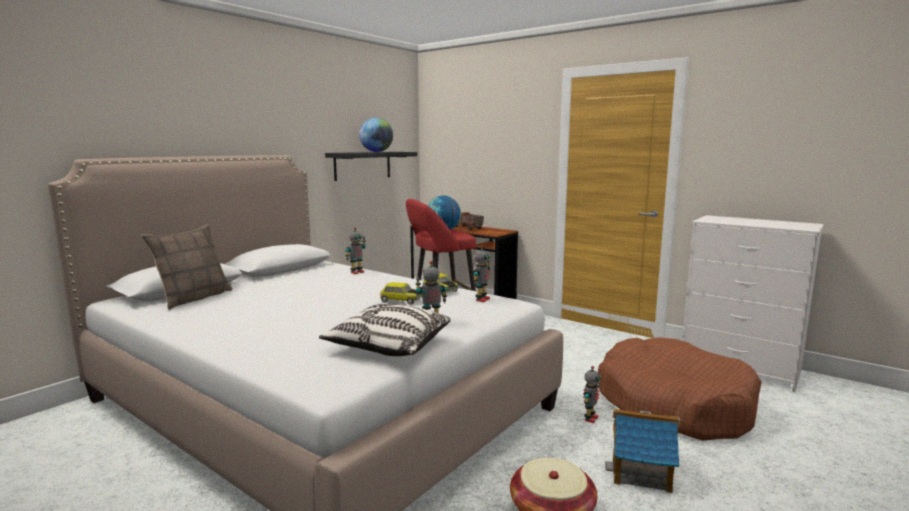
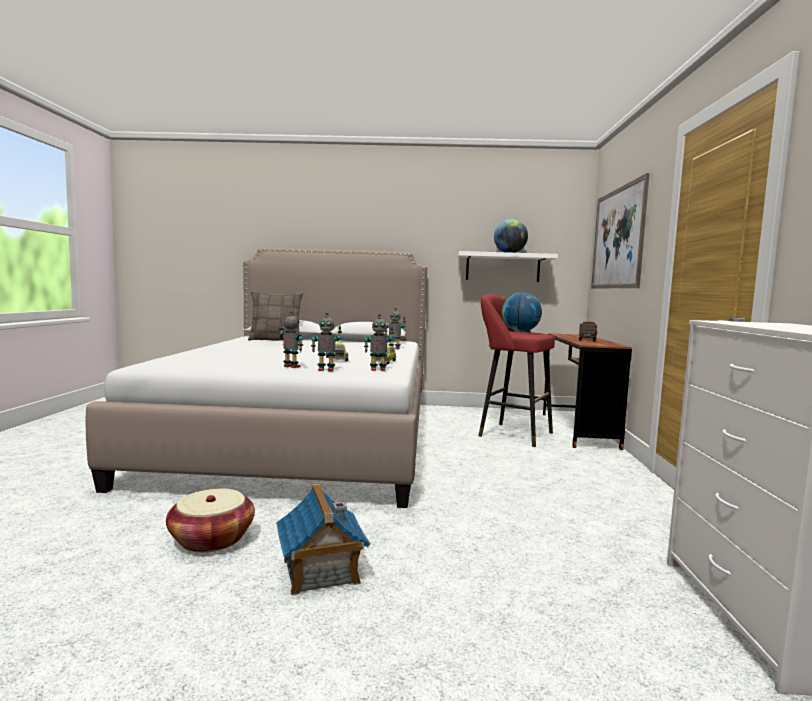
camera: 55 degrees right, 5 degrees down
pillow [319,303,451,356] -> none
black shelf [325,152,417,181] -> white shelf [457,251,558,282]
toy robot [583,366,601,423] -> toy robot moved to [311,312,342,371]
brown dog bed [598,337,761,441] -> none
none -> picture [591,173,650,288]

